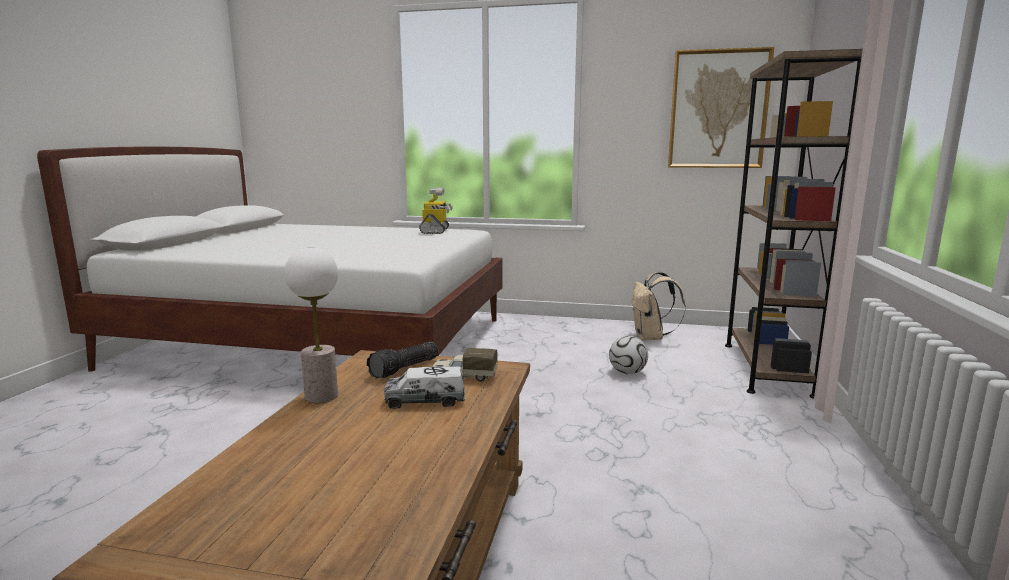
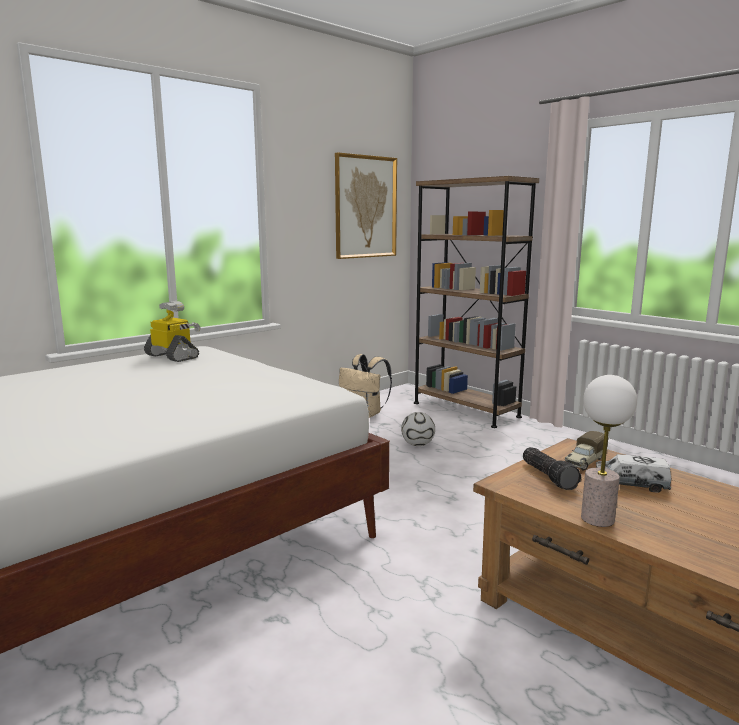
camera: 55 degrees left, 0 degrees up
toy truck [384,366,465,409] -> toy truck turned 75 degrees clockwise [596,454,671,493]

